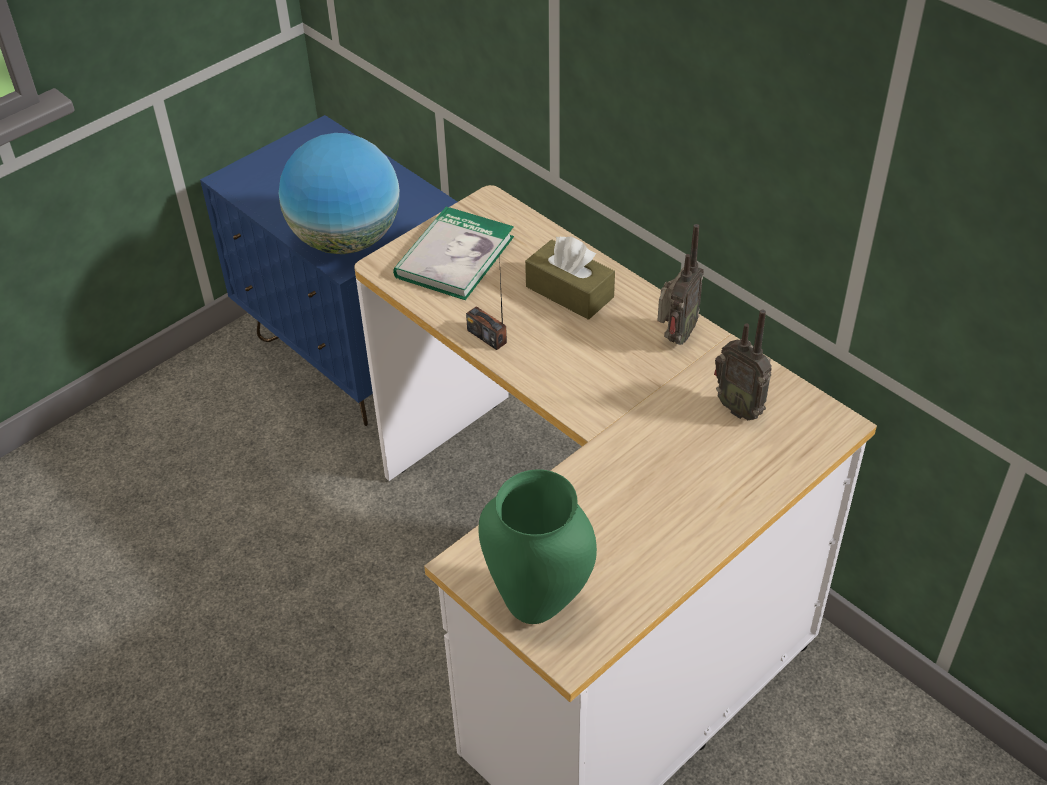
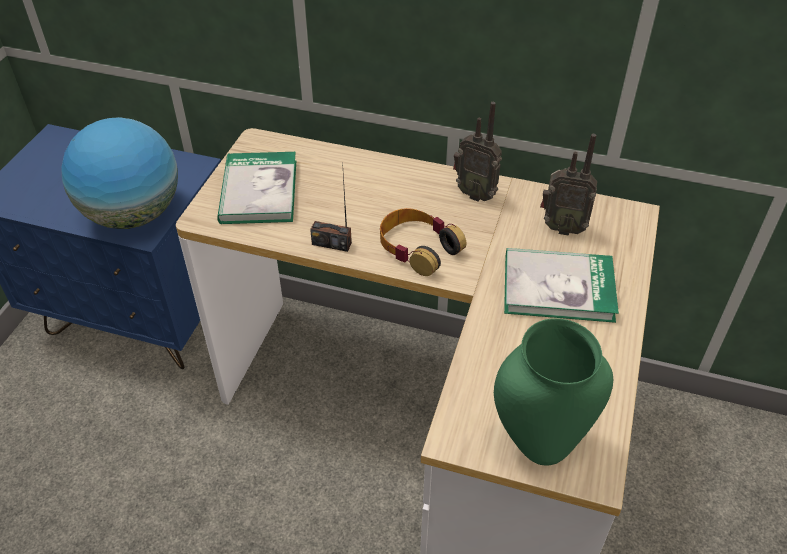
camera: 30 degrees left, 0 degrees up
brown tissue box [525,236,615,320] -> none
radio [657,224,704,345] -> radio turned 120 degrees clockwise [453,102,502,201]
none -> headphones [380,208,466,276]
none -> book [504,248,619,323]

